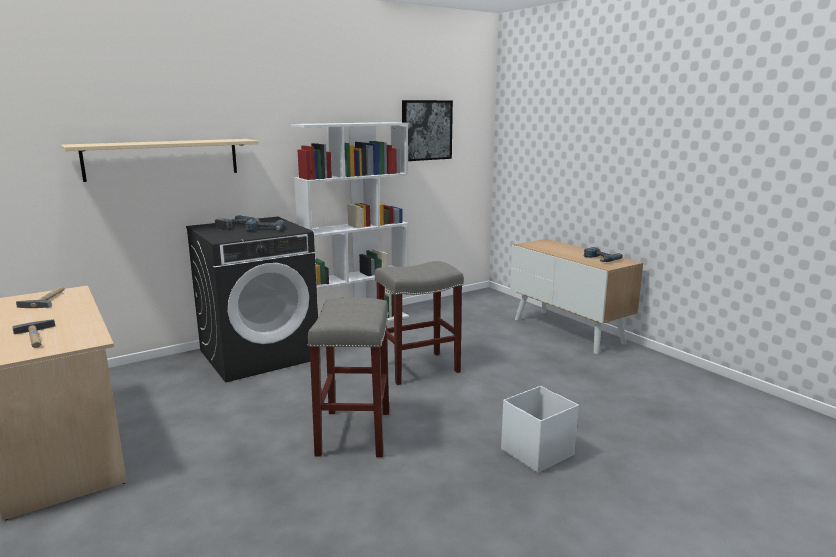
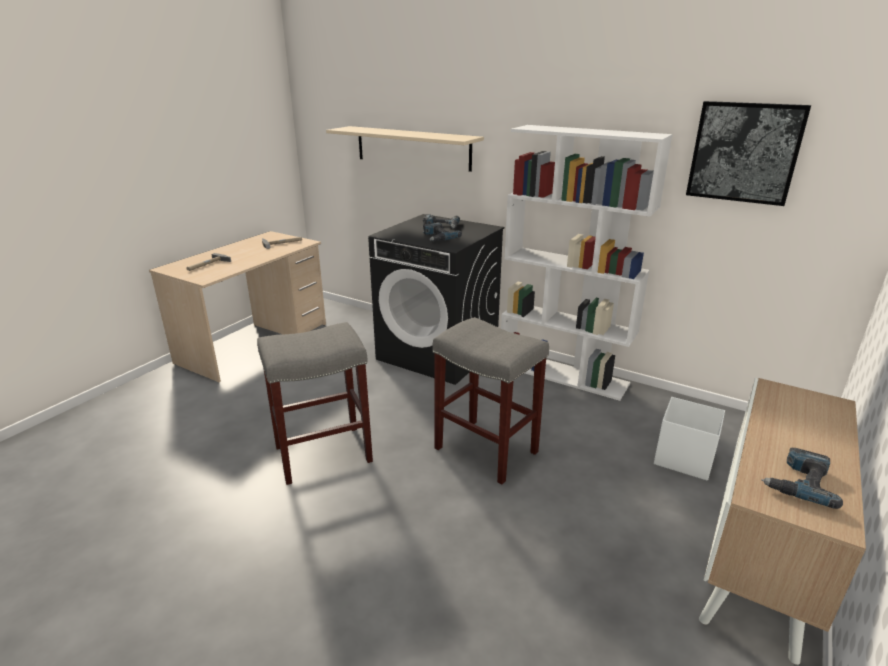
camera: 65 degrees right, 10 degrees up
white storage box [501,386,579,473] -> white storage box moved to [654,397,725,480]

